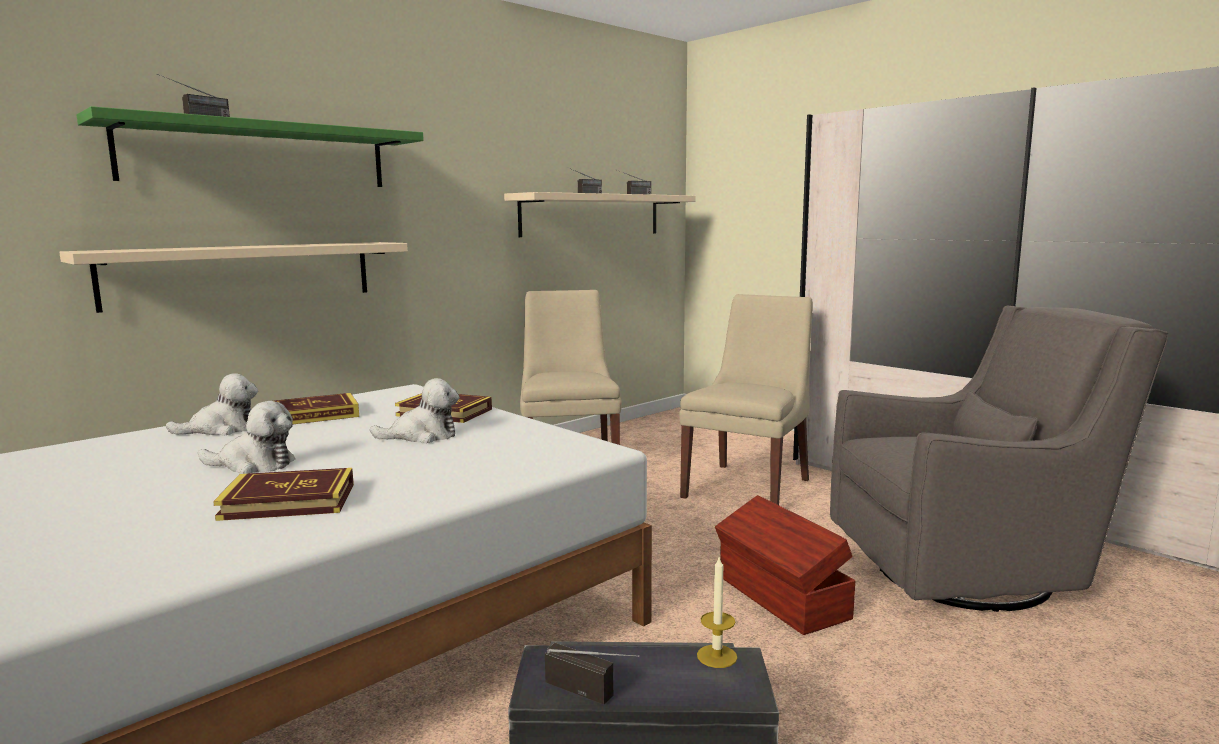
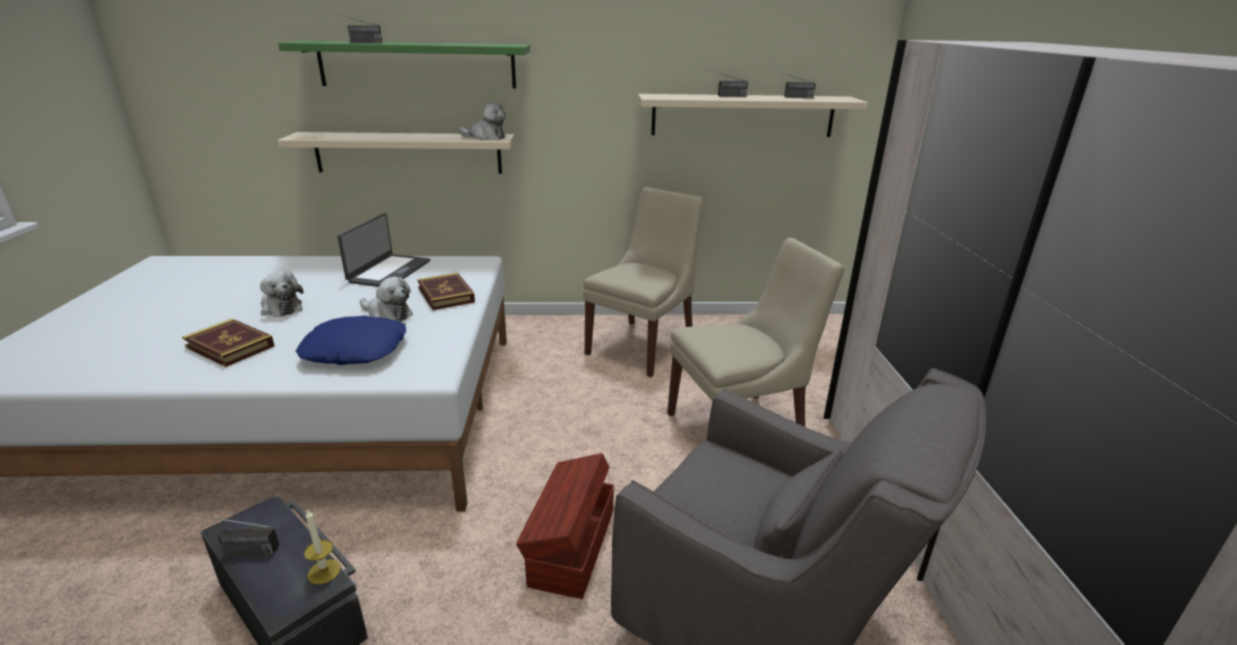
camera: 40 degrees right, 15 degrees up
plush toy [166,373,258,436] -> plush toy moved to [459,102,506,140]
book [275,393,359,424] -> laptop [337,213,430,287]
radio [545,643,640,705] -> radio turned 105 degrees clockwise [190,514,279,555]
none -> blue pillow [296,316,406,365]

